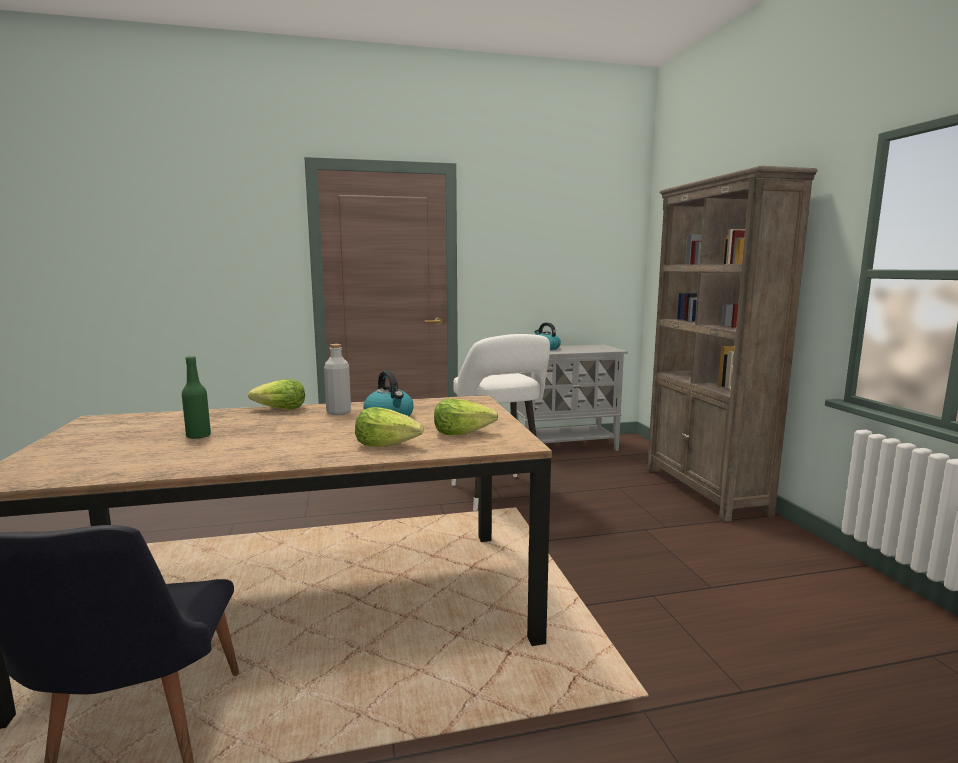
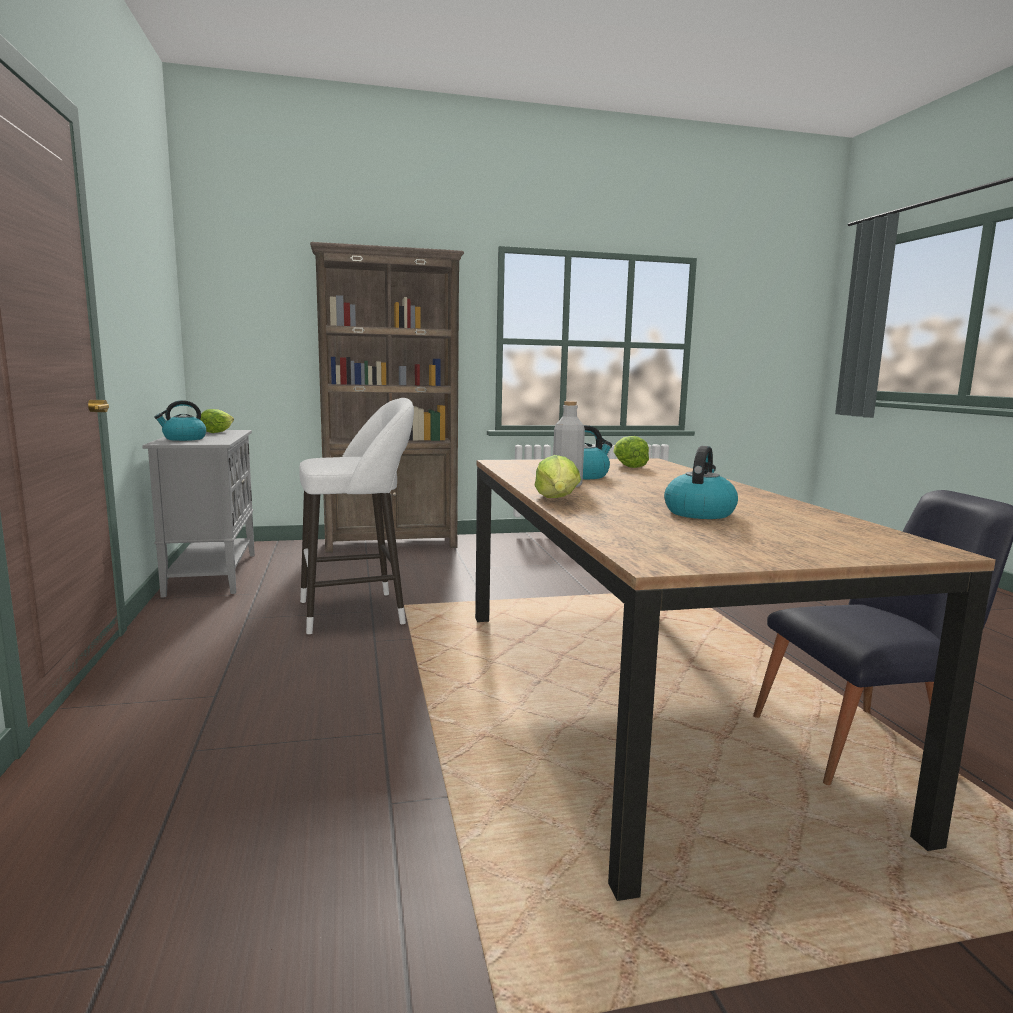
camera: 90 degrees left, 0 degrees up
green bottle [182,356,211,439] -> kettle [664,446,738,519]
lettuce [355,407,424,447] -> lettuce moved to [200,409,234,433]

